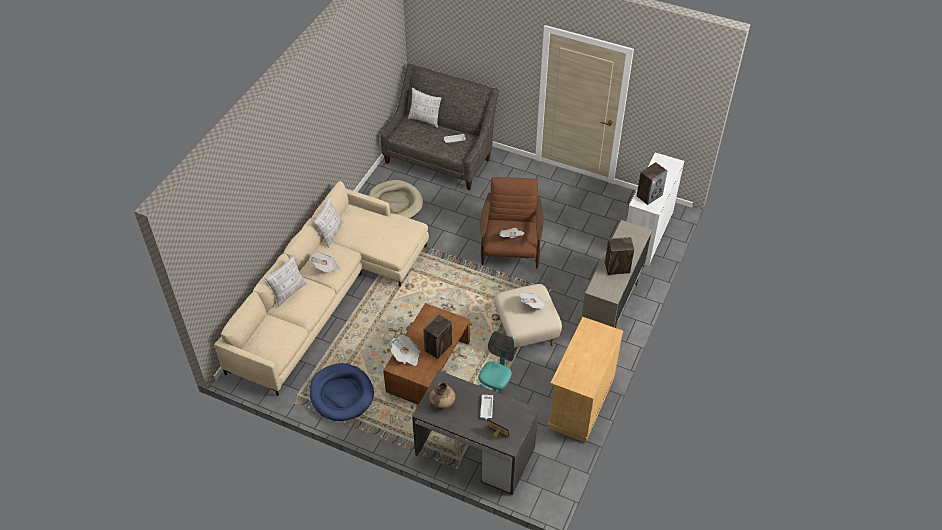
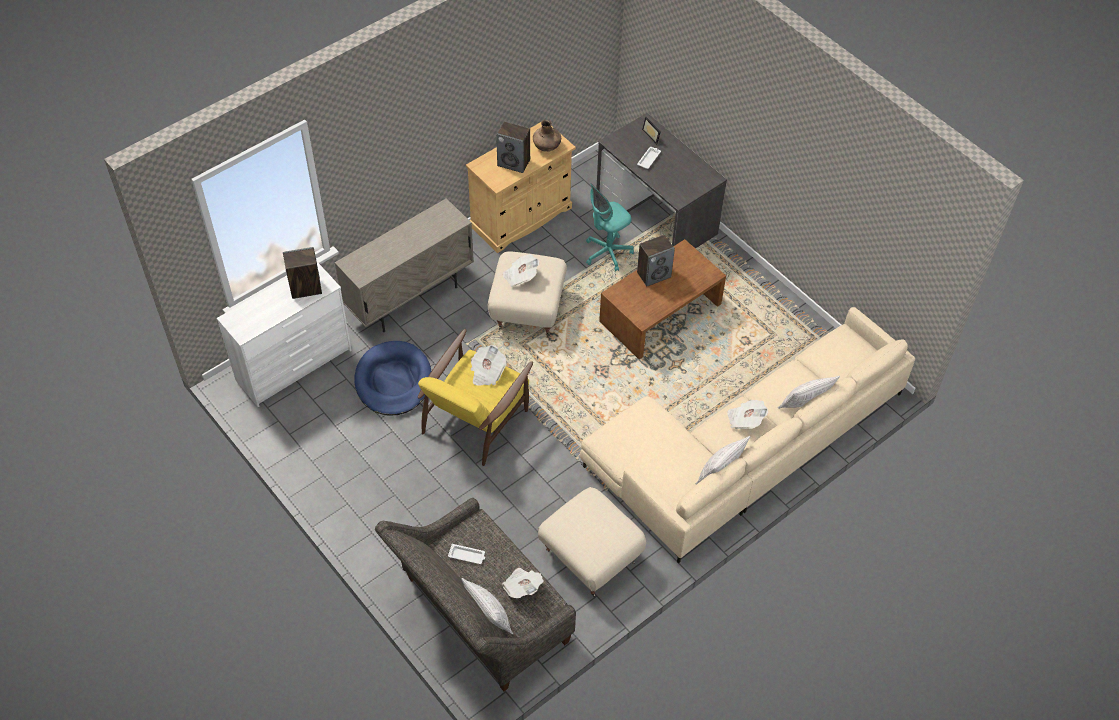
camera: 155 degrees left, 5 degrees up
blue dog bed [310,363,374,421] -> blue dog bed moved to [354,341,431,416]
beige dog bed [369,180,423,219] -> beige ottoman [538,487,646,597]
newspaper [391,336,420,366] -> newspaper moved to [502,568,544,598]
brown vase [429,382,456,409] -> brown vase moved to [533,119,561,152]
brown armchair [481,177,544,269] -> yellow armchair [418,329,533,466]
speaker [605,237,634,275] -> speaker moved to [496,121,530,173]

